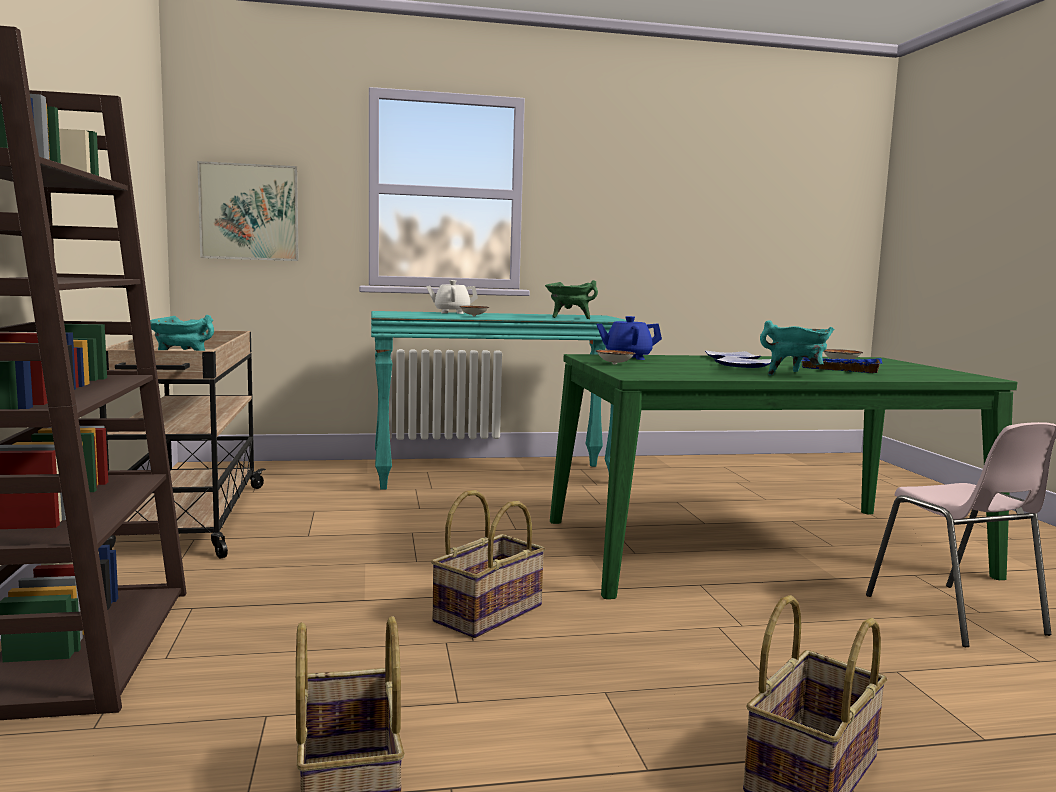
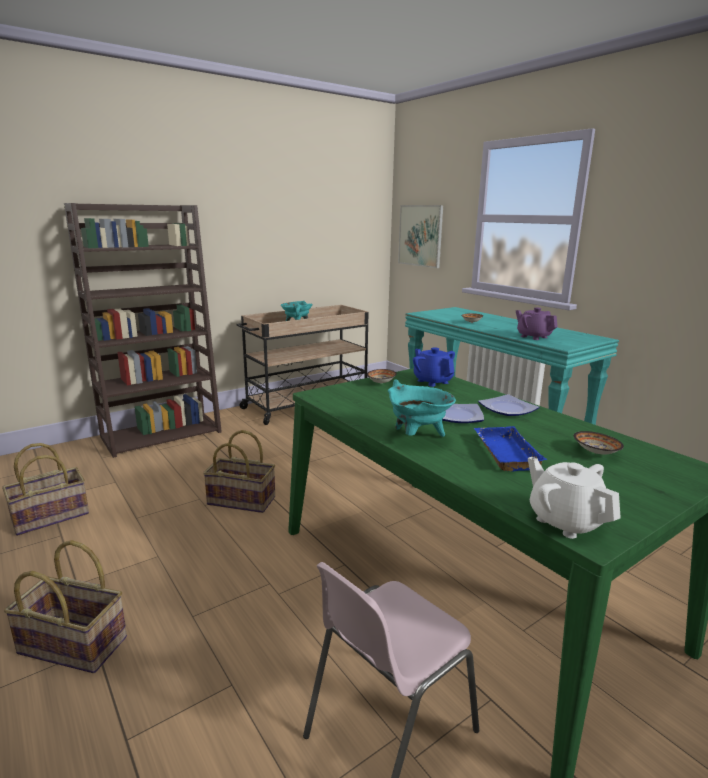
camera: 65 degrees right, 10 degrees up
white teapot [426,280,478,314] -> white teapot moved to [528,457,621,539]
green cooking pot [545,280,598,319] -> purple teapot [516,308,558,340]

